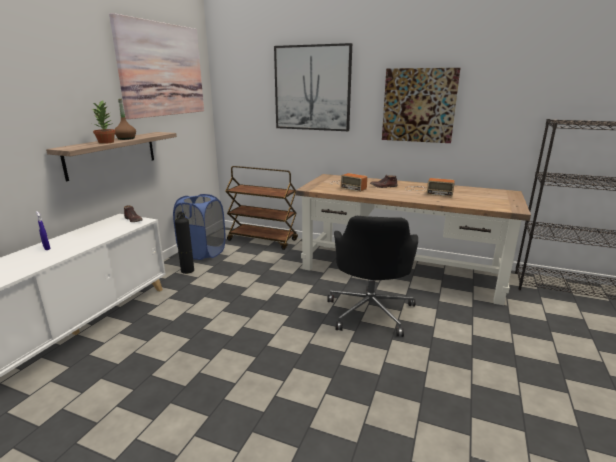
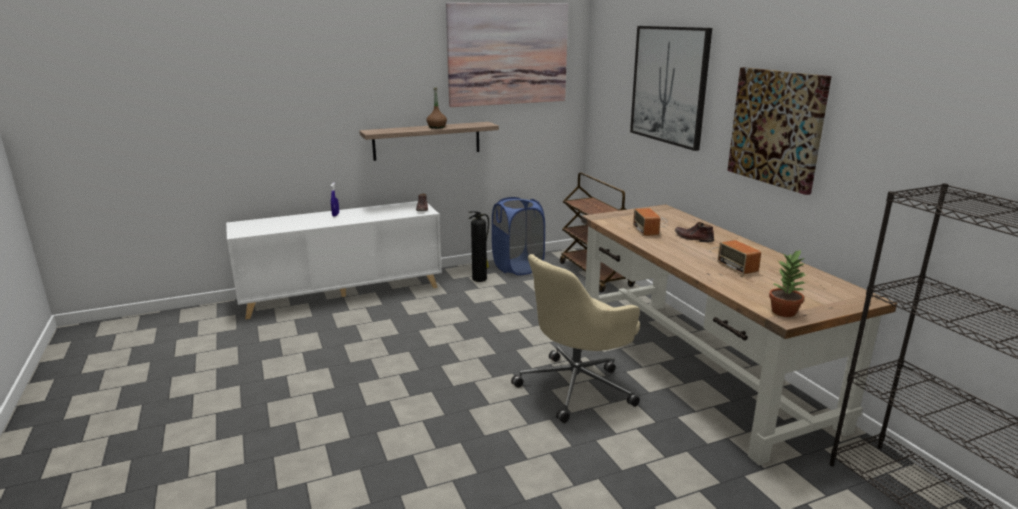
camera: 45 degrees right, 0 degrees up
potted plant [92,101,116,144] -> potted plant moved to [769,249,805,317]
black office chair [327,216,418,337] -> beige office chair [511,254,640,423]

